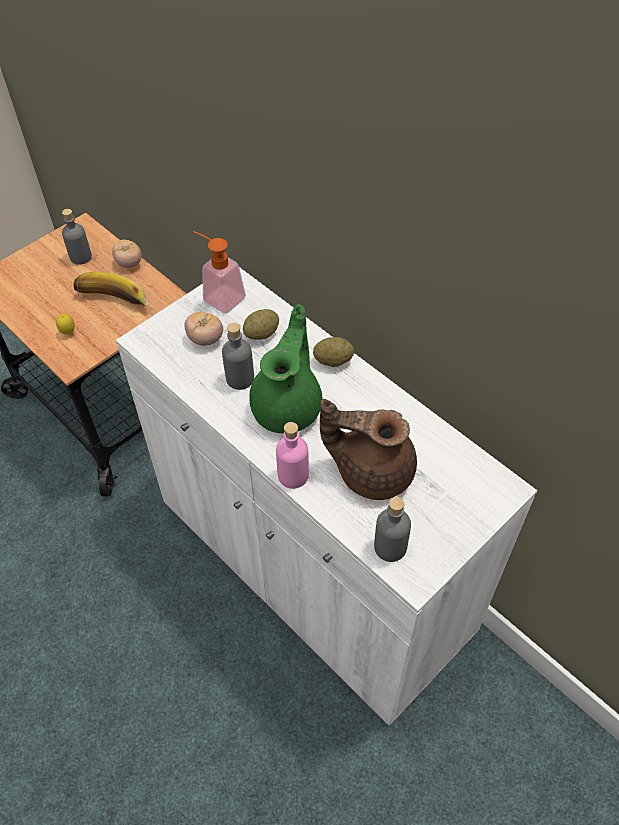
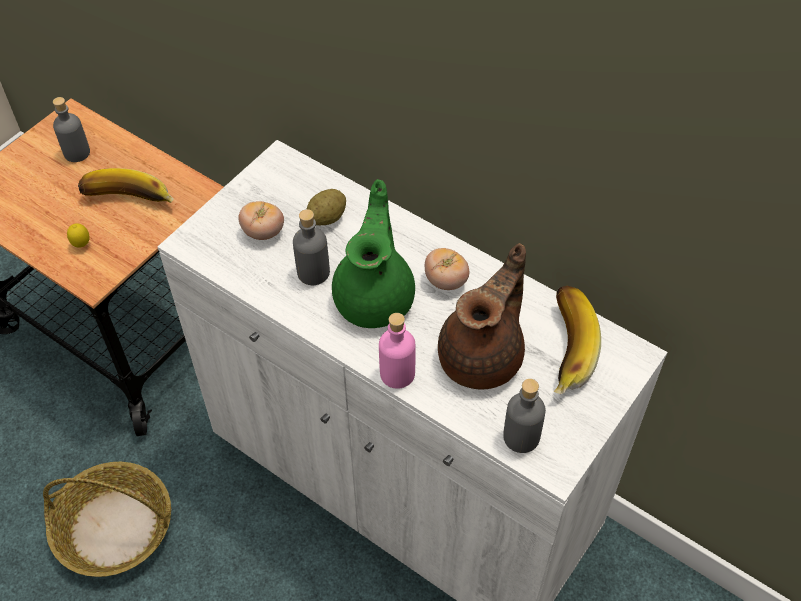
camera: 10 degrees left, 0 degrees up
tomato [112,240,142,268] -> tomato moved to [425,248,469,290]
soap dispenser [193,231,246,314] -> none
potato [313,337,354,367] -> none
brown teapot [320,399,417,500] -> brown teapot turned 120 degrees clockwise [438,243,526,390]
none -> basket [43,462,171,577]
none -> banana [553,286,601,394]

